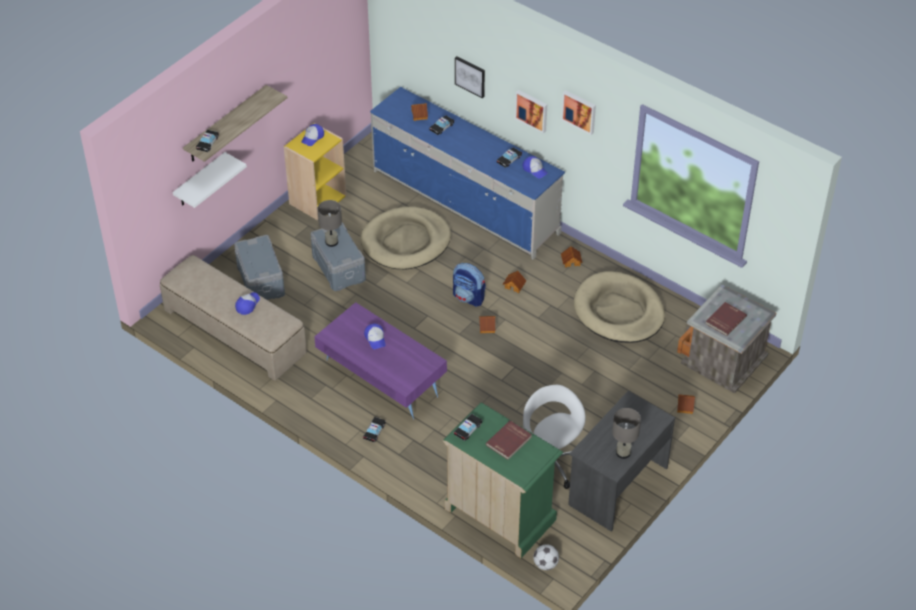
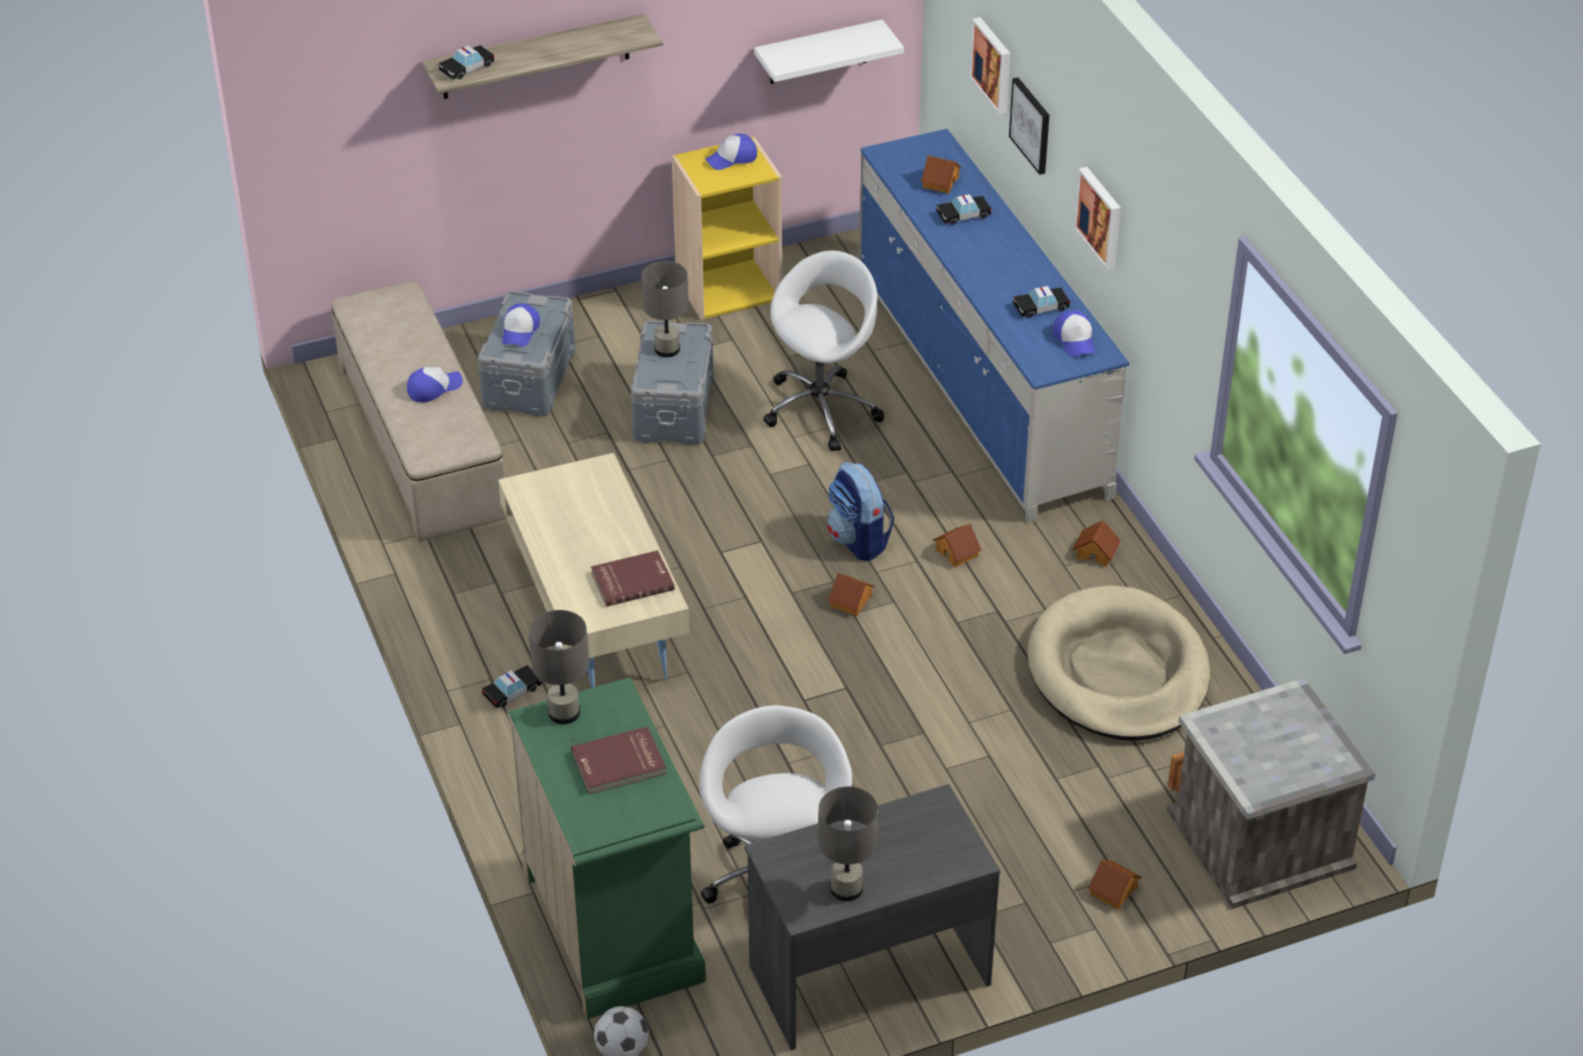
camera: 30 degrees right, 5 degrees down
white shelf [173,152,247,208] -> white shelf moved to [754,20,904,84]
purple coffee table [314,302,447,420] -> beige coffee table [498,453,690,688]
beige dog bed [360,207,451,269] -> white office chair [763,251,884,451]
cap [364,324,386,349] -> cap moved to [502,303,540,346]
toy car [454,414,482,441] -> grey table lamp [529,610,589,724]
picture [561,90,596,135] -> picture moved to [970,17,1010,114]
red book [706,302,747,336] -> red book moved to [591,550,675,607]

